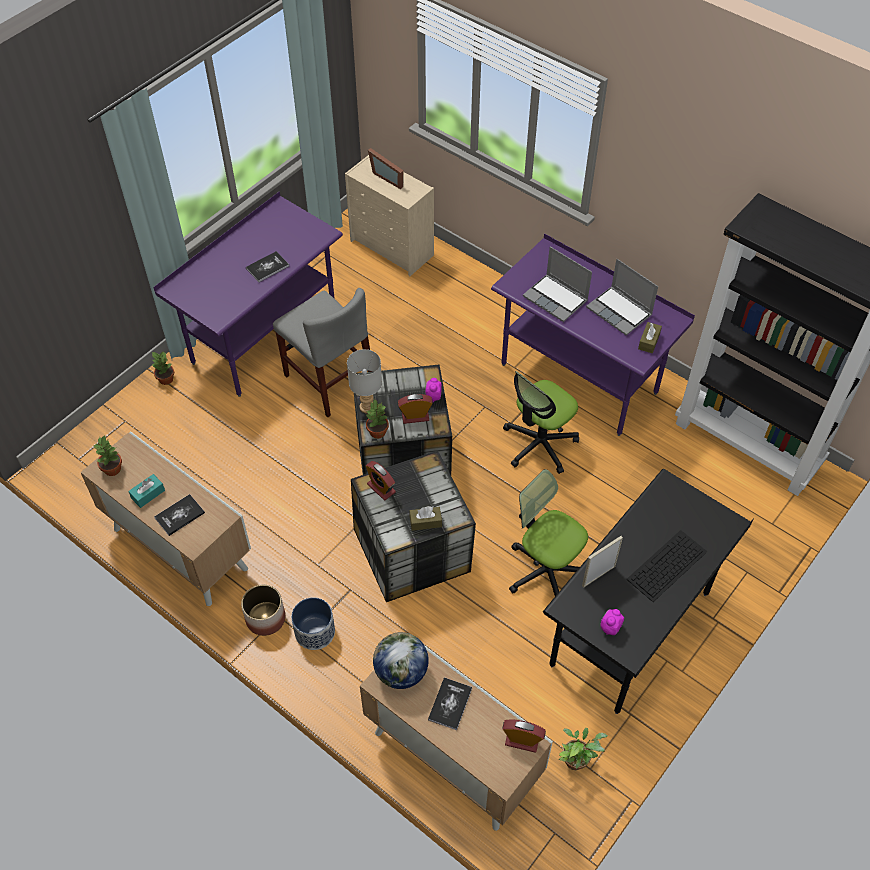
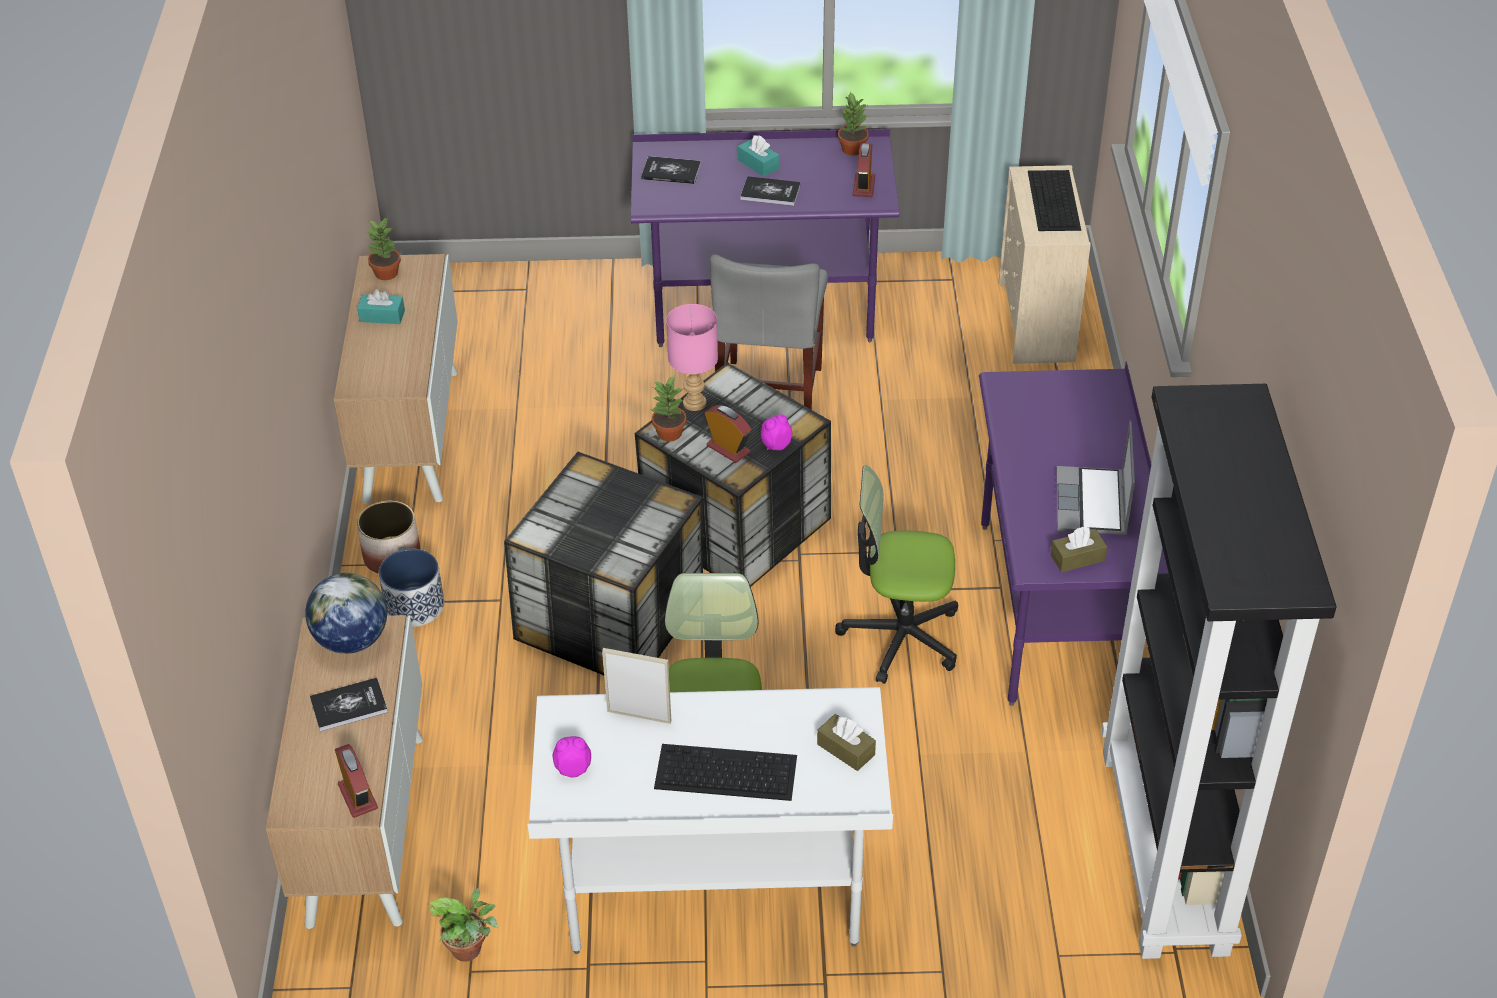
camera: 50 degrees right, 10 degrees down
potted plant [152,352,174,385] -> potted plant moved to [838,91,869,156]
book [154,494,205,536] -> book moved to [641,156,701,184]
grey table lamp [347,349,382,414] -> pink table lamp [666,304,718,411]
alarm clock [366,461,396,500] -> alarm clock moved to [853,143,875,197]
picture frame [368,148,404,189] -> keyboard [1028,170,1081,231]
brown tissue box [409,506,442,531] -> brown tissue box moved to [817,714,876,771]
laptop [523,247,592,322] -> none
black desk [543,469,753,714] -> white desk [527,687,893,954]
none -> turquoise tissue box [738,135,779,177]

